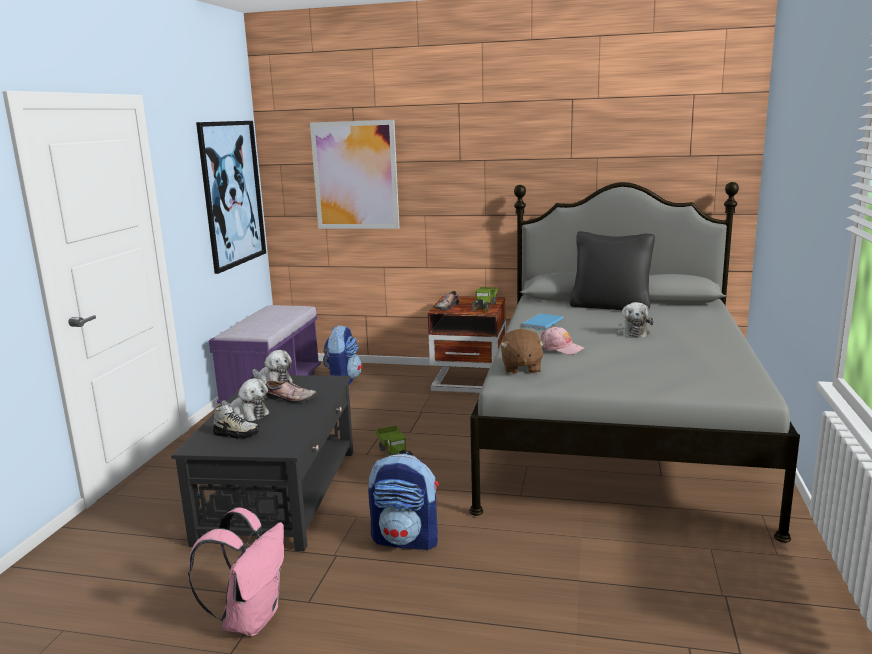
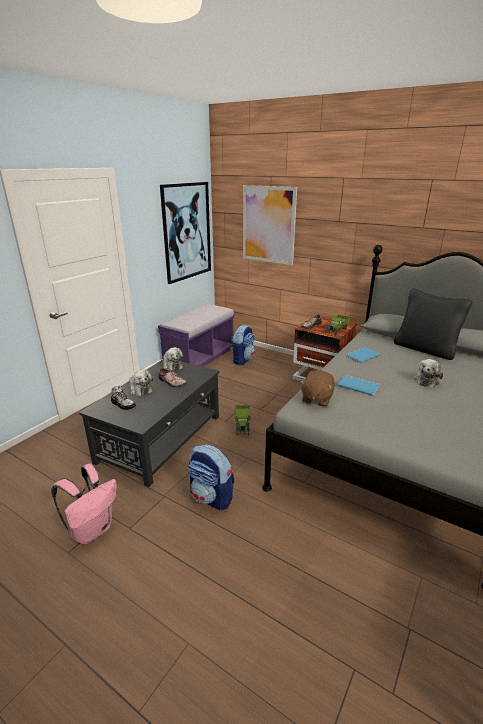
camera: 20 degrees right, 10 degrees up
pink cap [541,327,584,354] -> blue book [338,375,380,396]

